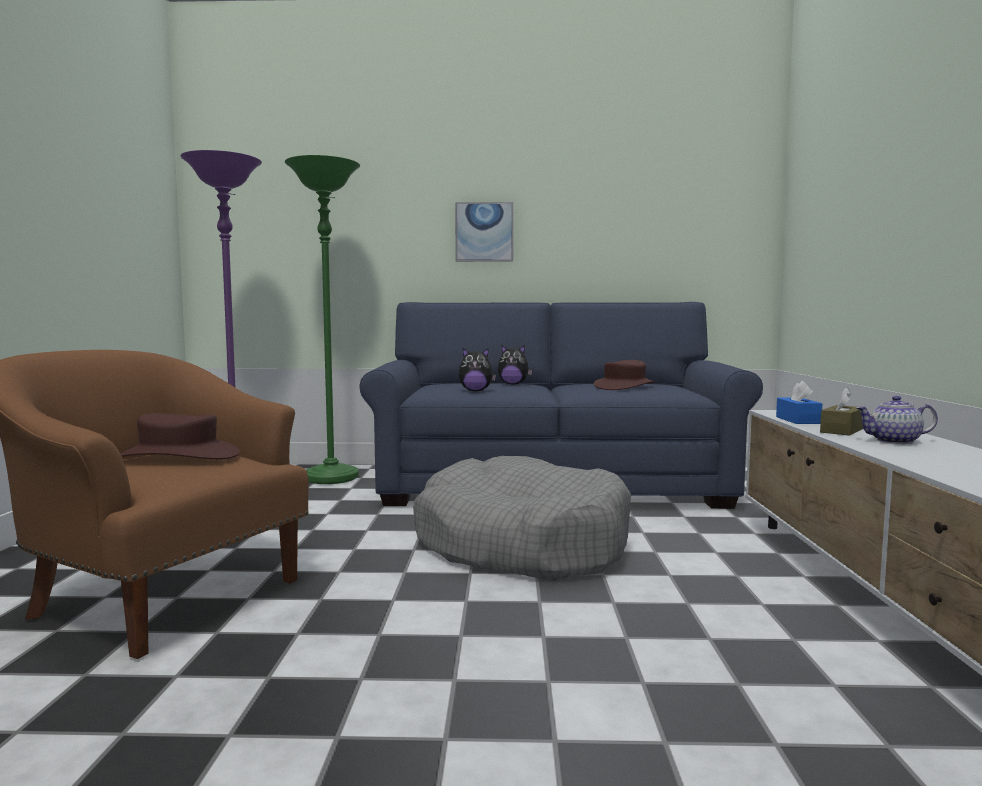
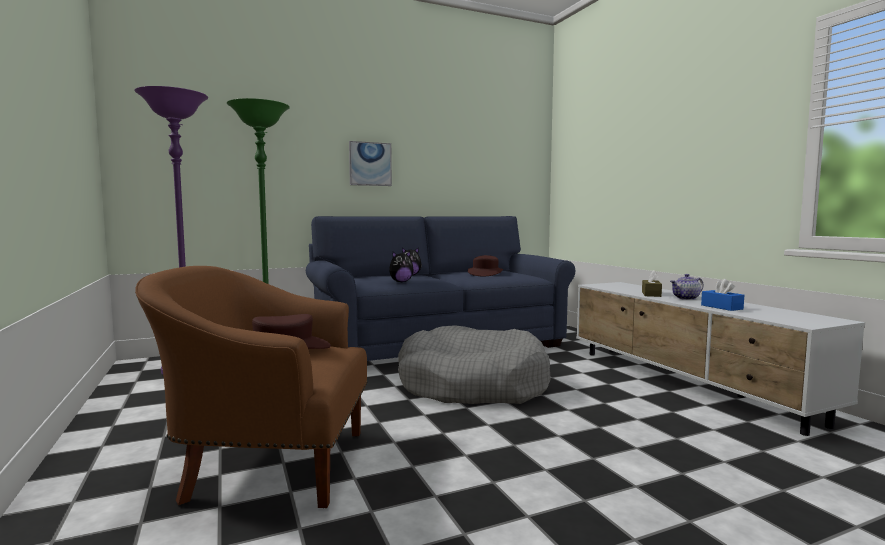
camera: 25 degrees left, 0 degrees up
blue tissue box [776,381,822,424] -> blue tissue box moved to [701,279,744,311]

